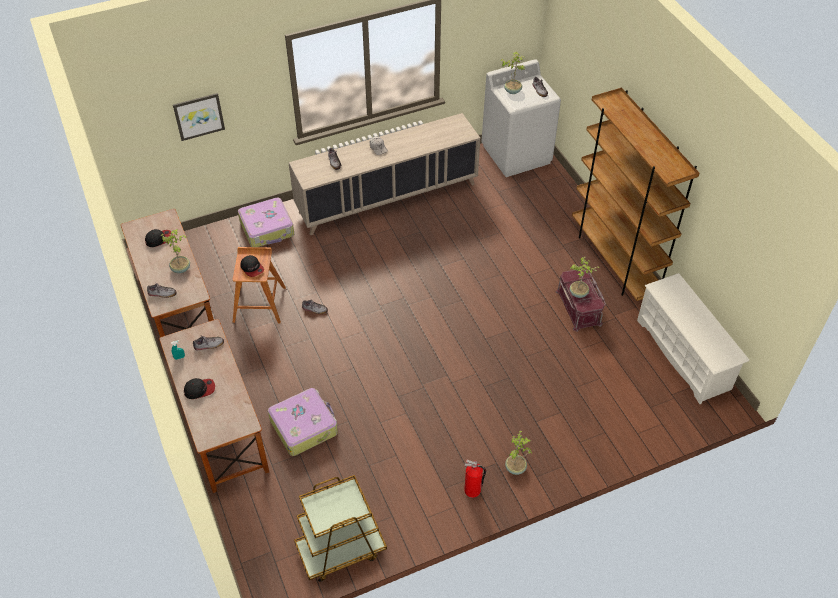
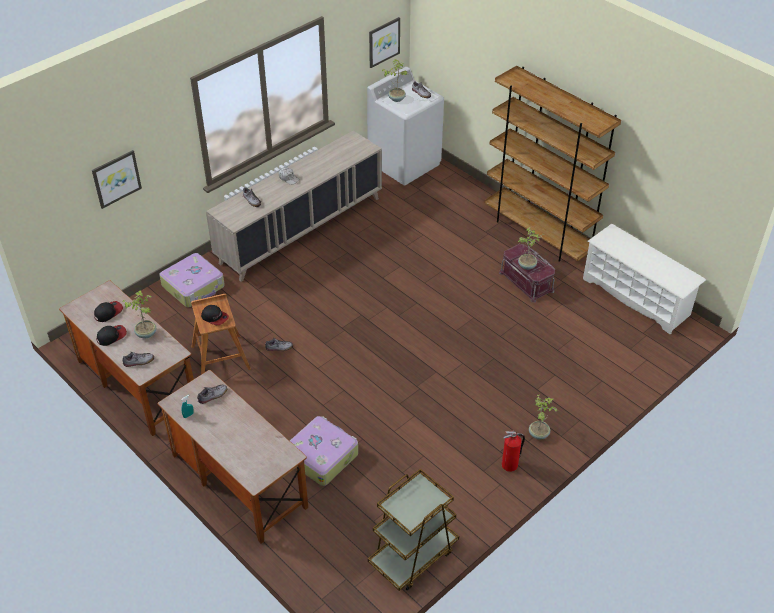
camera: 20 degrees left, 5 degrees down
cap [184,378,215,399] -> cap moved to [97,325,127,346]
none -> picture [369,17,400,68]

